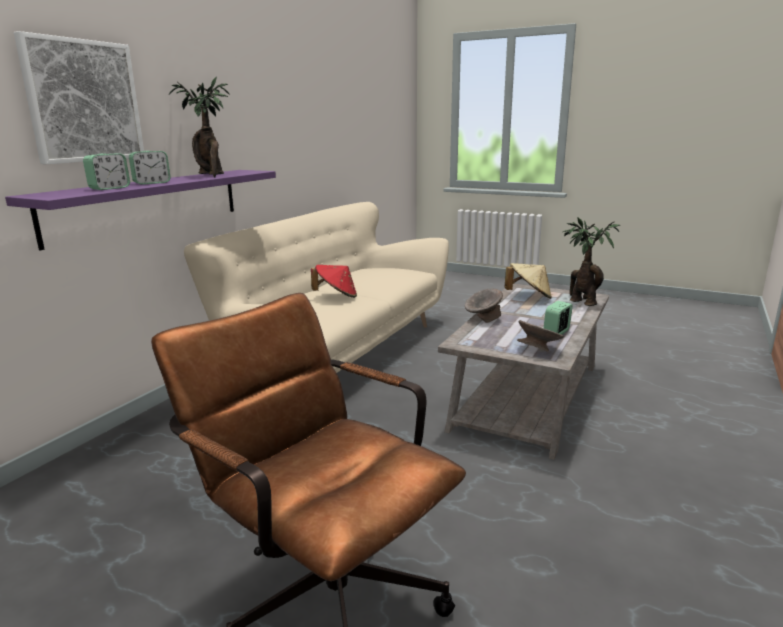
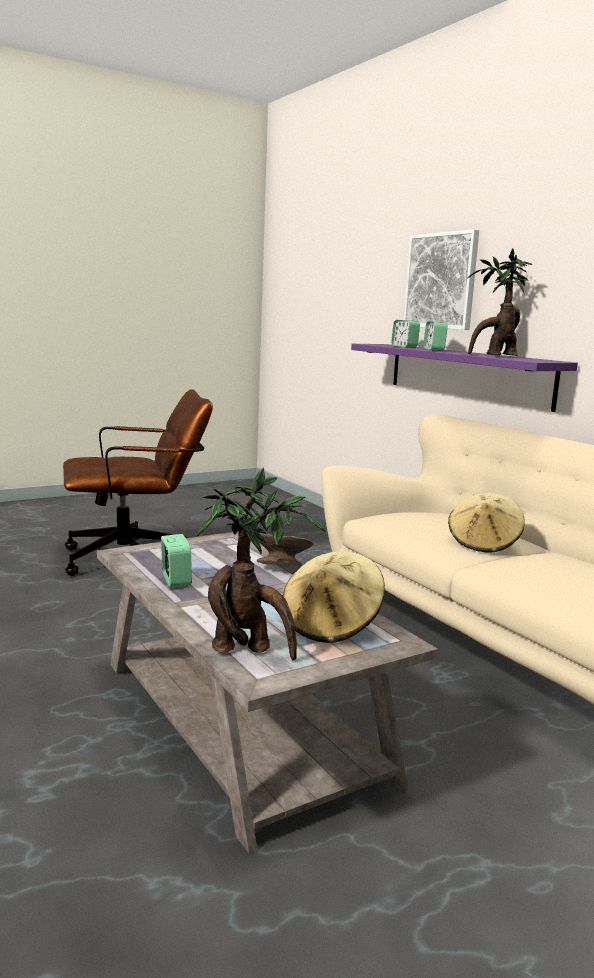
camera: 120 degrees right, 5 degrees down
red hat [311,265,357,298] -> beige hat [448,493,525,553]
grey bowl [517,320,564,352] -> none

